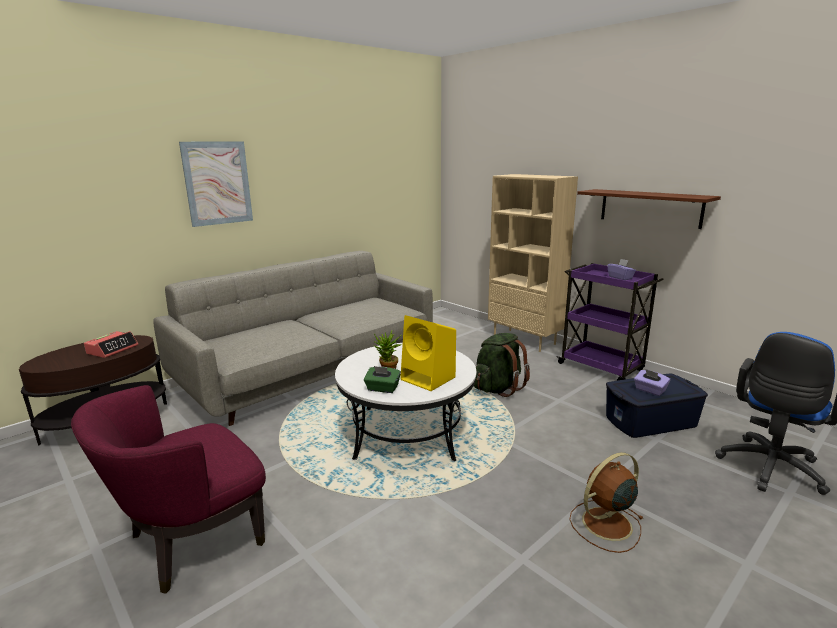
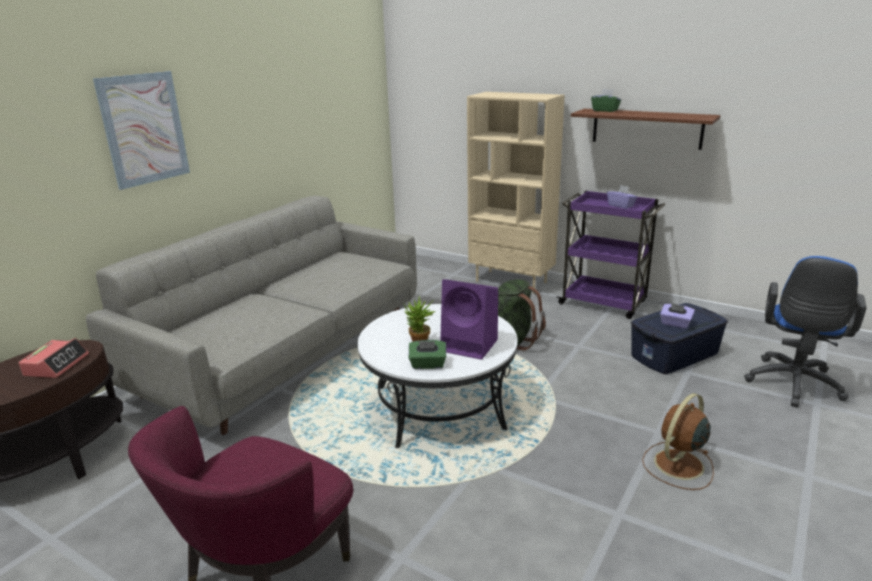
camera: 15 degrees left, 5 degrees up
yellow speaker [400,315,456,391] -> purple speaker [440,279,498,360]
none -> green tissue box [591,89,621,112]

